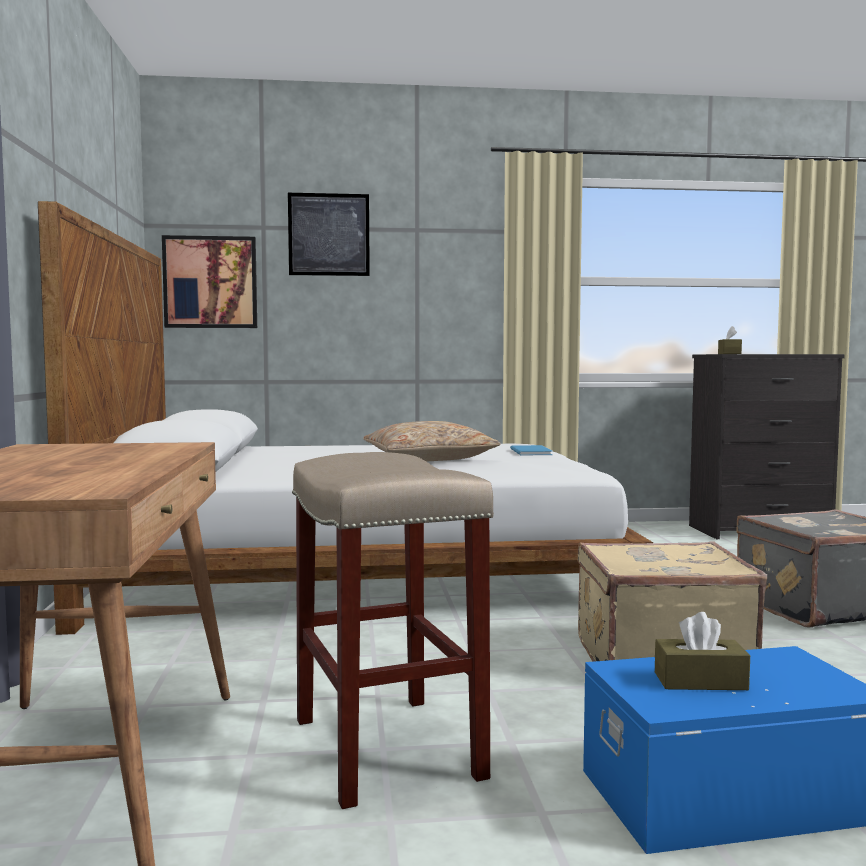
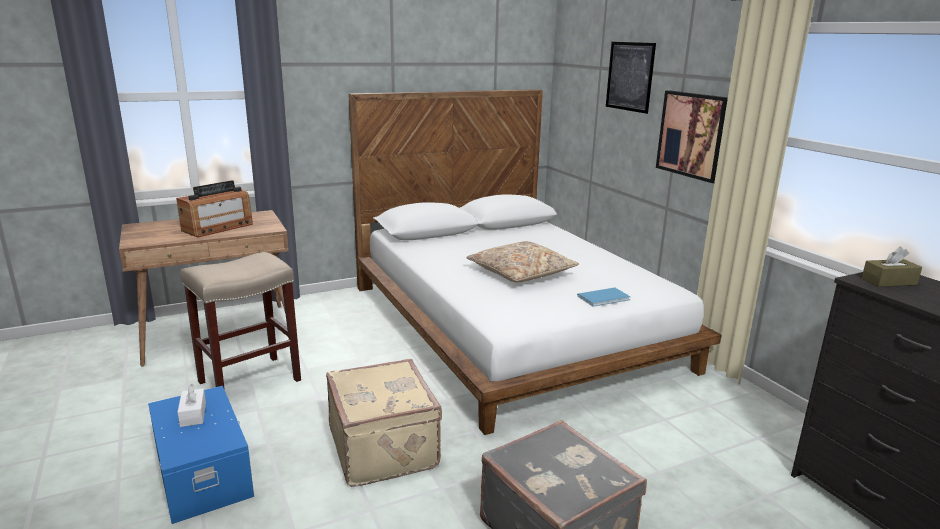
camera: 70 degrees right, 15 degrees up
picture [162,235,257,328] -> picture moved to [656,90,728,183]
brown tissue box [655,612,750,690] -> white tissue box [177,384,206,427]
none -> radio [176,180,253,237]

